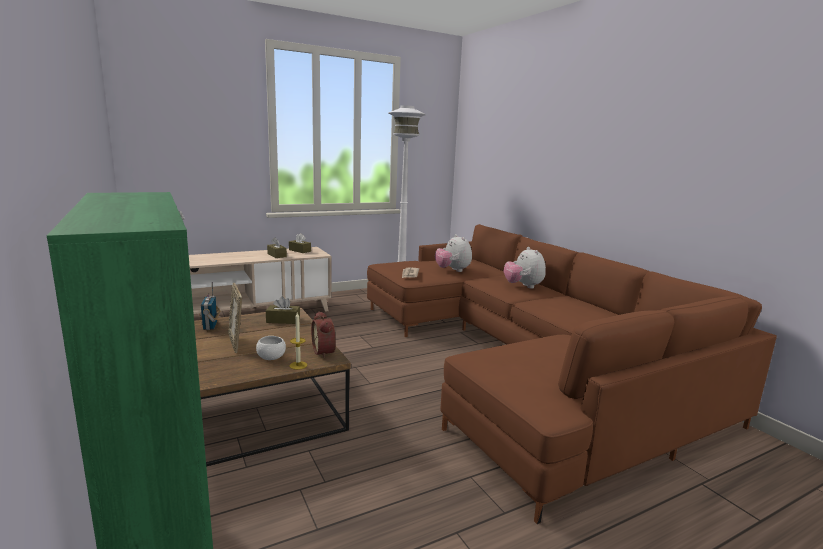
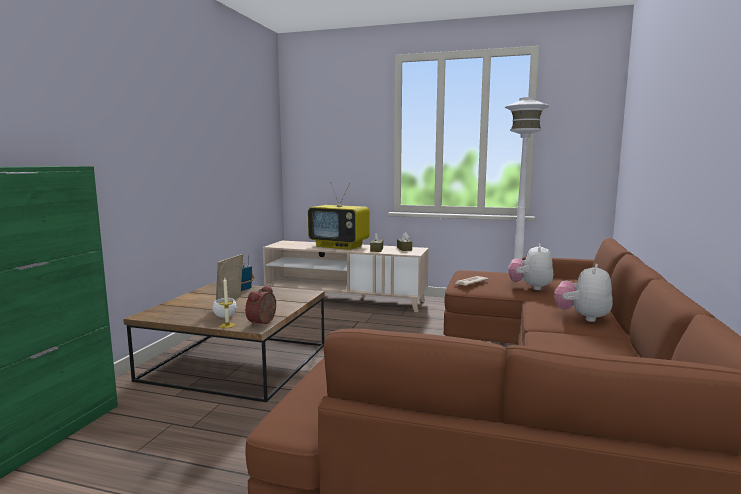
camera: 45 degrees right, 5 degrees down
brown tissue box [266,296,300,324] -> none
none -> television [308,182,370,250]

